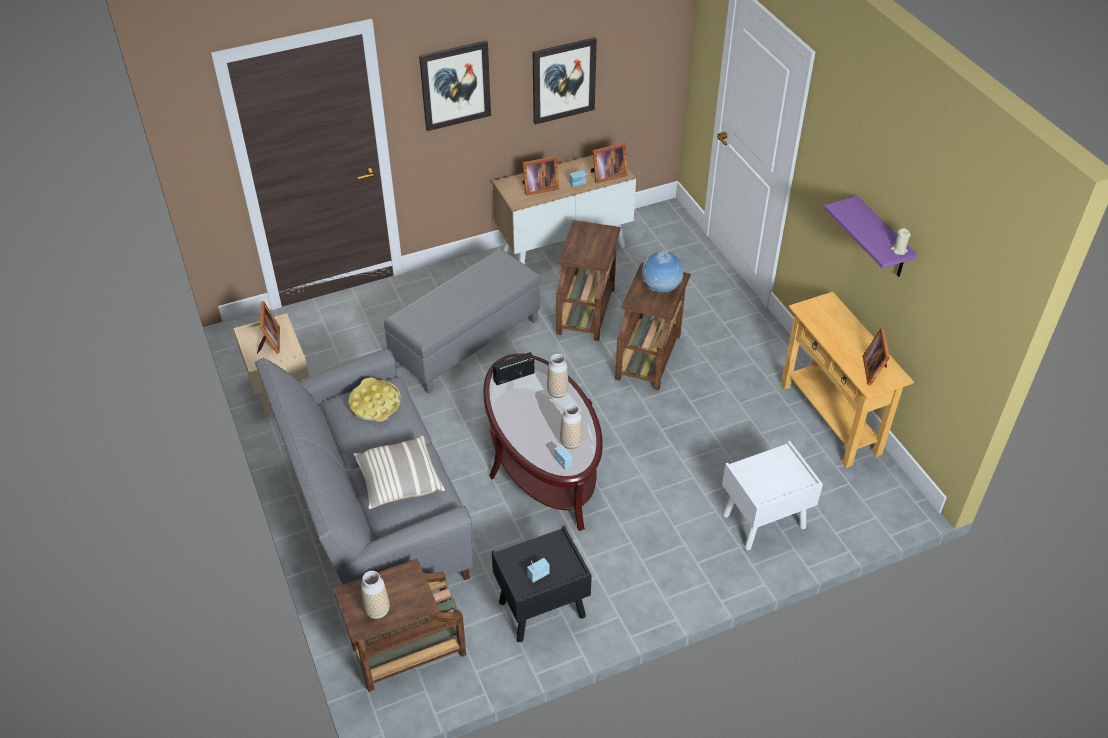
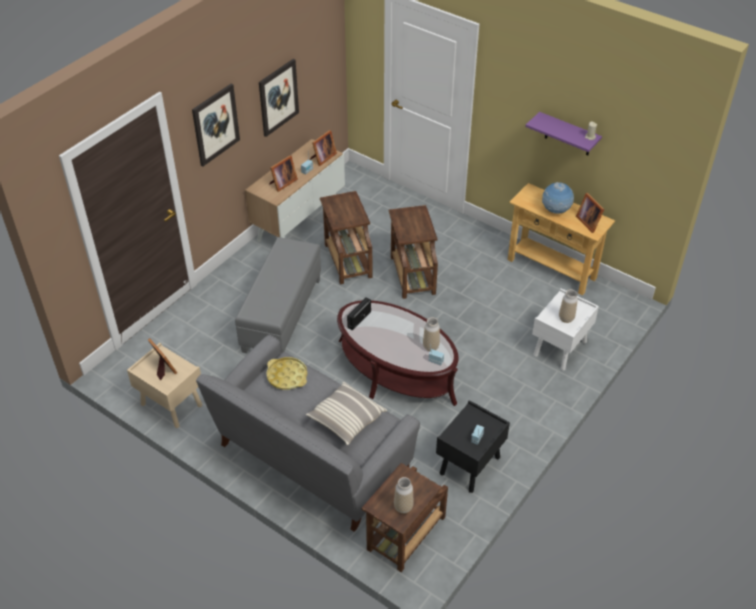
camera: 30 degrees left, 0 degrees up
vase [547,354,569,398] -> vase moved to [559,289,578,323]
globe [642,251,684,293] -> globe moved to [542,182,574,214]

